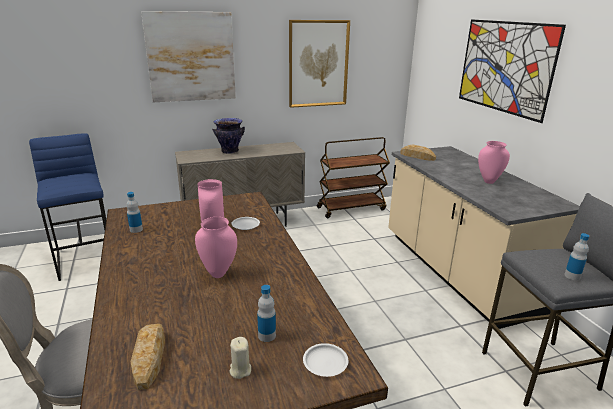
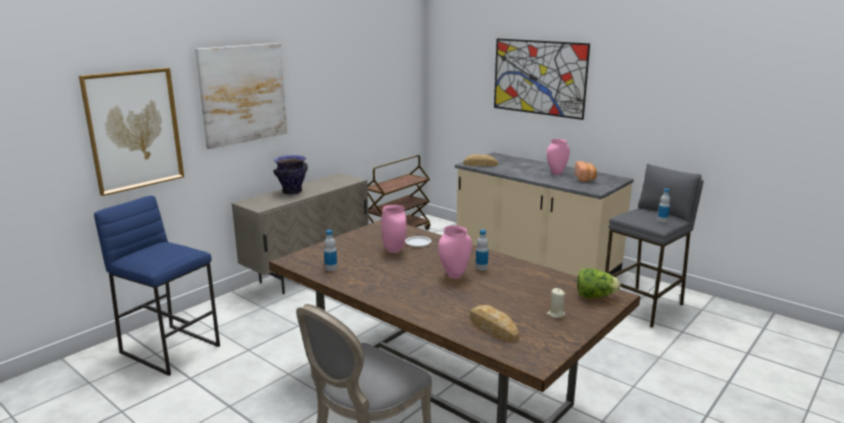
camera: 30 degrees left, 5 degrees down
bottle [257,285,276,342] -> bottle moved to [476,229,488,271]
picture [289,20,350,108] -> picture moved to [79,68,184,196]
white plate [303,343,348,377] -> lettuce [577,268,620,298]
none -> bread [575,161,597,182]

